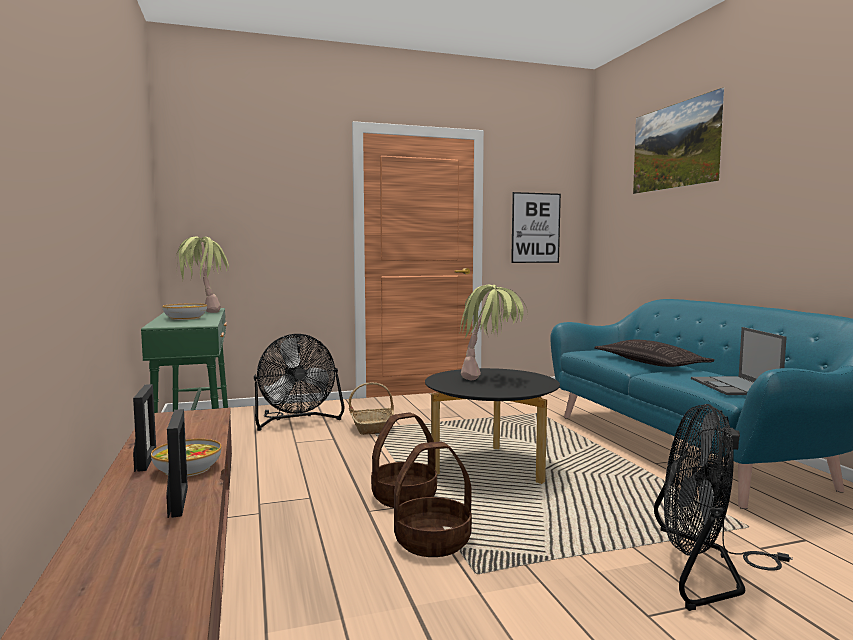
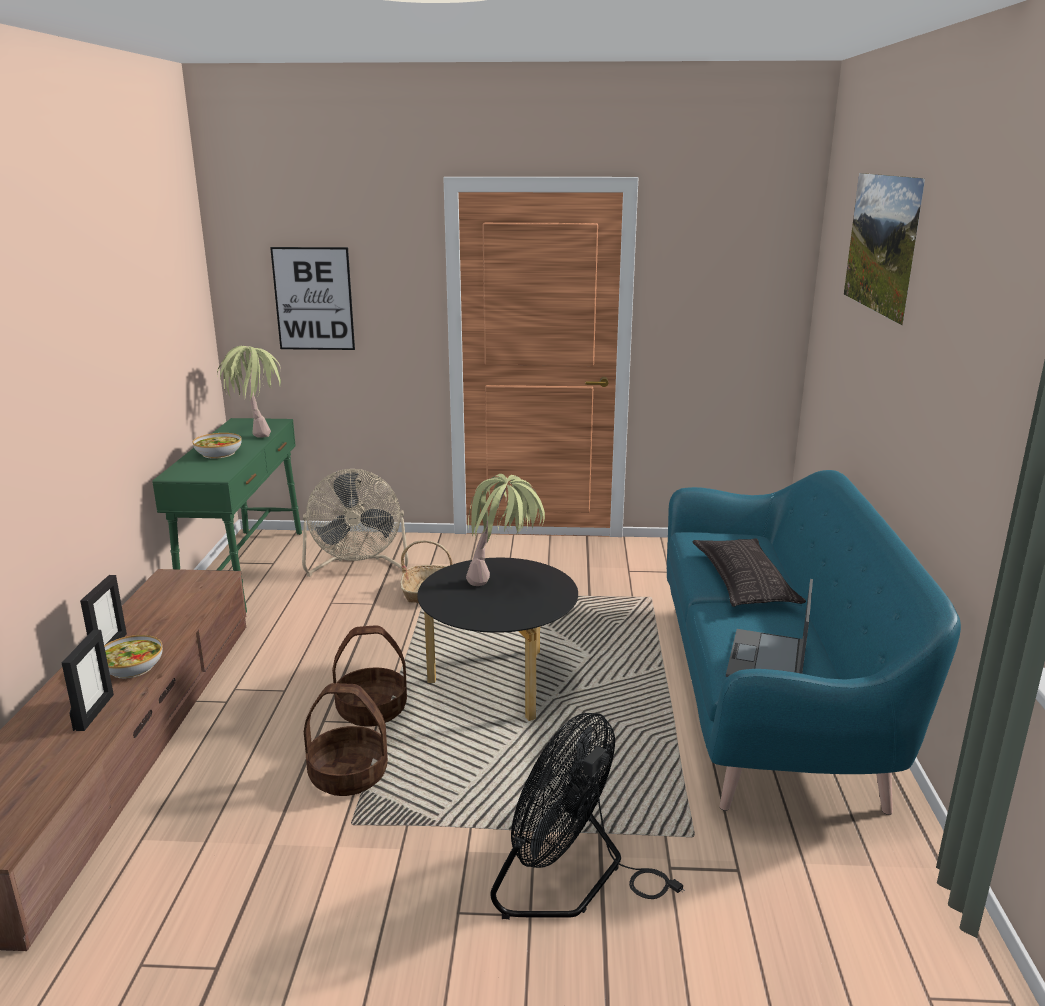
camera: 20 degrees right, 15 degrees up
black fan [254,334,344,431] -> beige fan [302,469,408,577]
picture [511,192,561,263] -> picture moved to [270,247,355,350]

